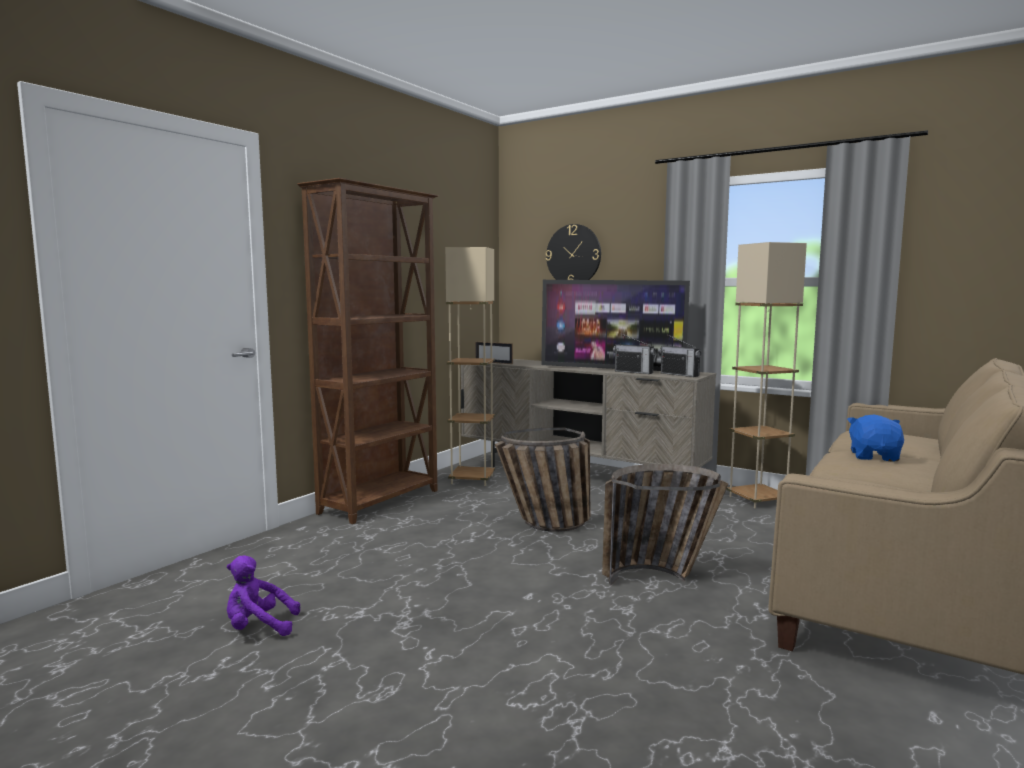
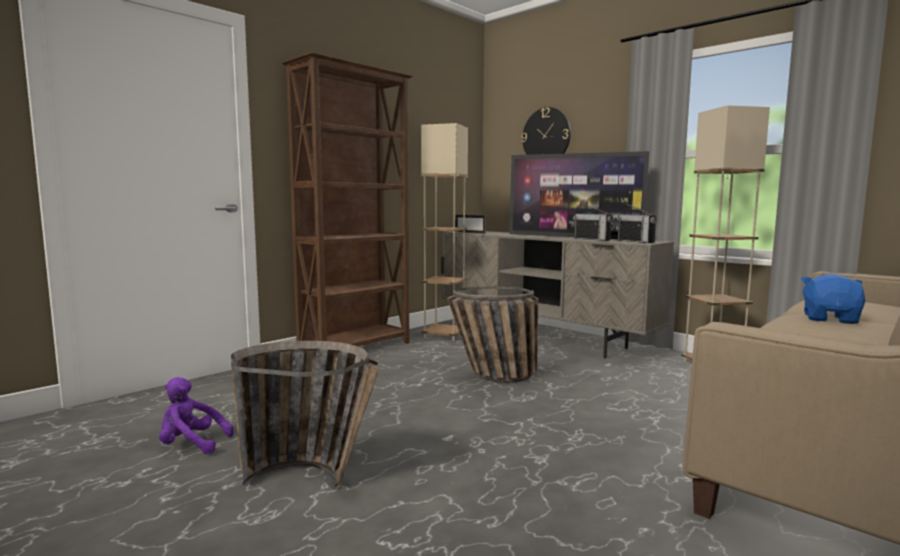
camera: 10 degrees right, 0 degrees up
basket [602,464,728,585] -> basket moved to [231,341,380,490]

